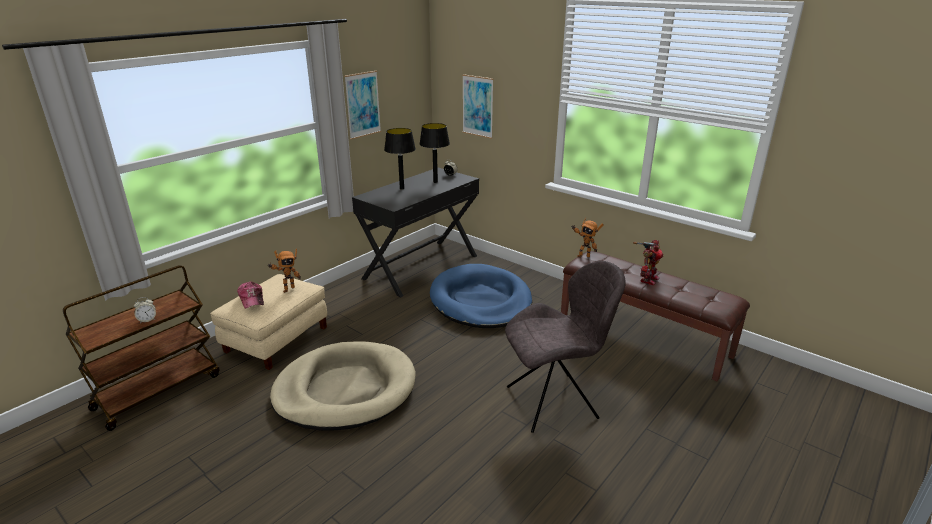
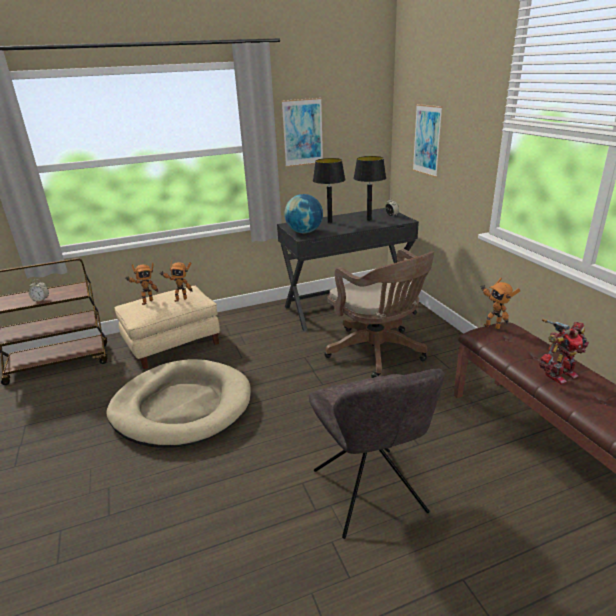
camera: 30 degrees right, 0 degrees up
cap [237,281,264,309] -> toy robot [125,262,158,305]
blue dog bed [430,264,532,328] -> brown office chair [325,249,434,378]
grey chair [505,261,625,433] -> grey chair turned 60 degrees clockwise [309,369,445,539]
none -> globe [284,194,323,233]

